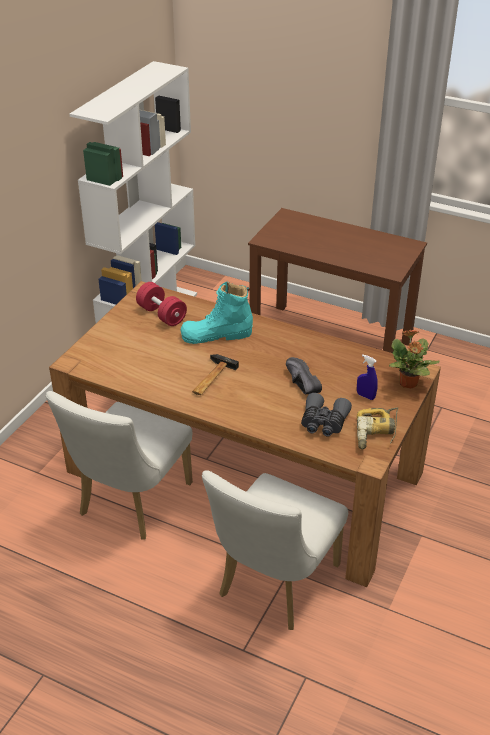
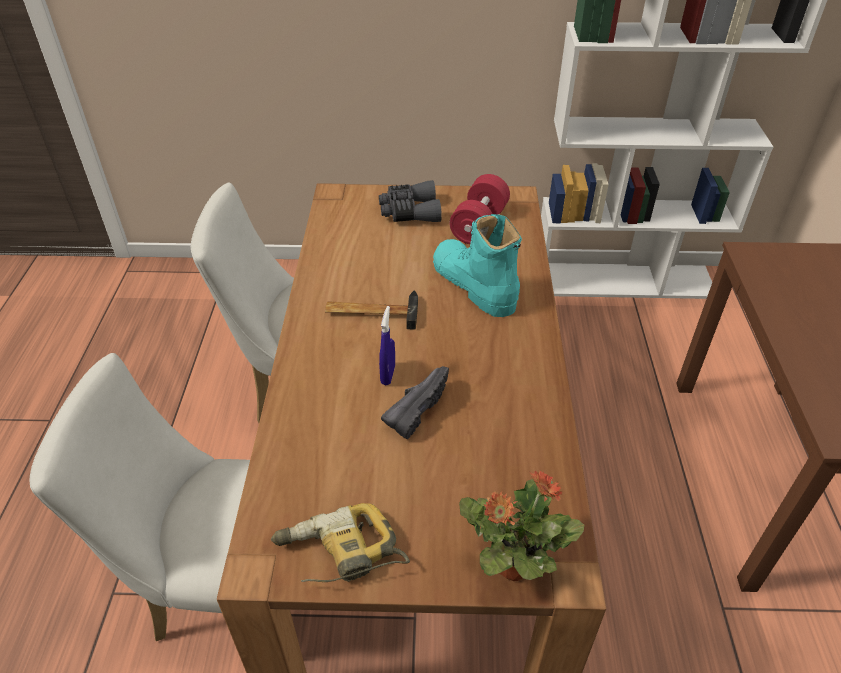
camera: 65 degrees right, 5 degrees up
grey binoculars [301,393,352,437] -> grey binoculars moved to [379,180,442,222]
blue spray bottle [357,355,378,400] -> blue spray bottle moved to [379,306,395,385]

